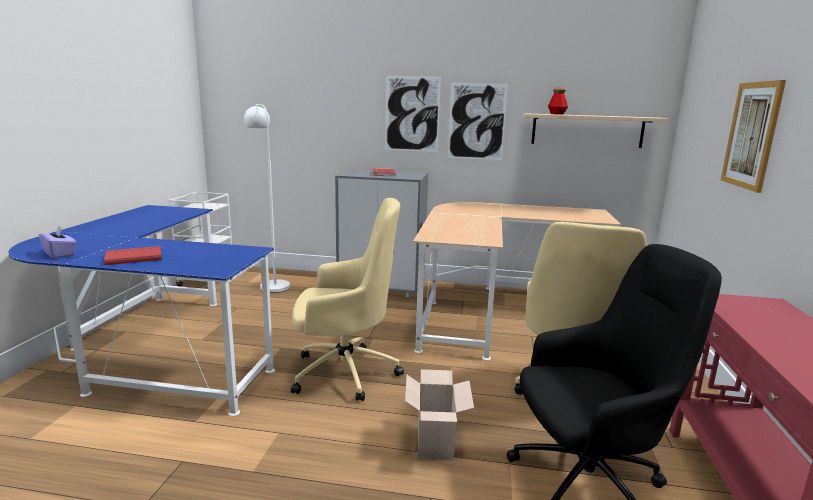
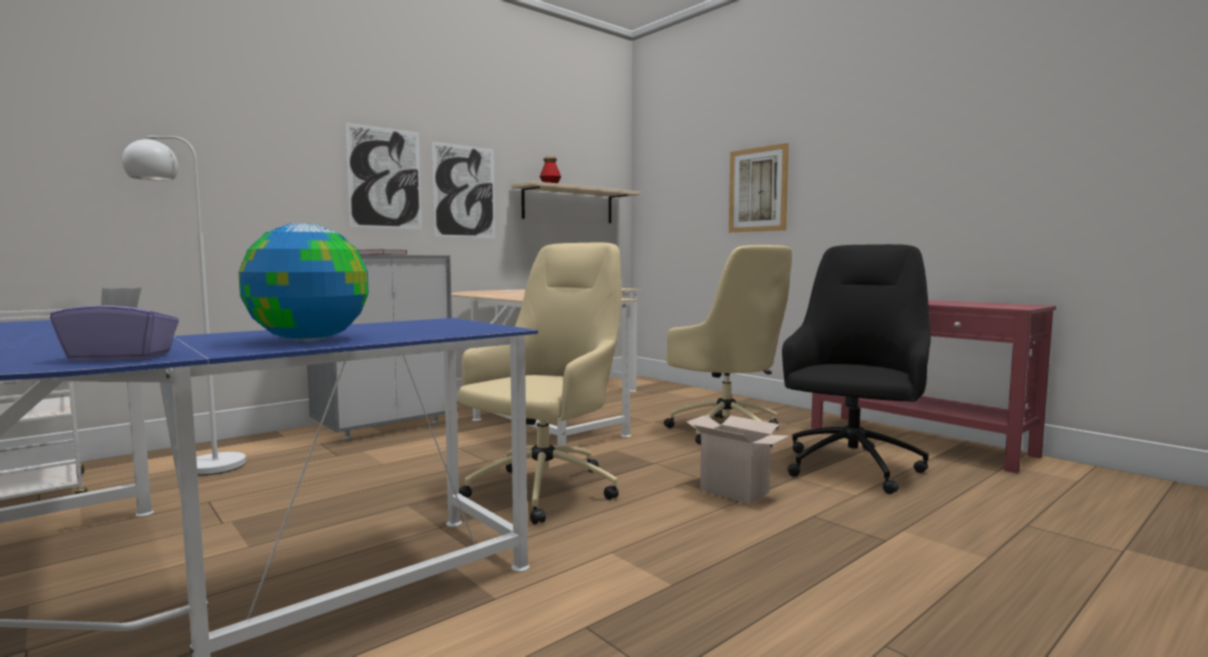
camera: 50 degrees left, 10 degrees down
red book [104,246,162,265] -> globe [238,223,369,342]

